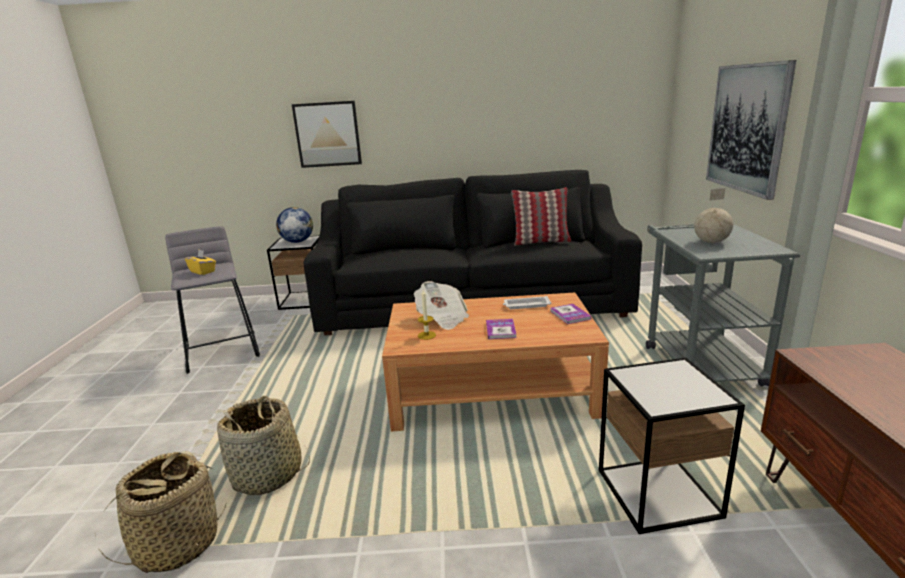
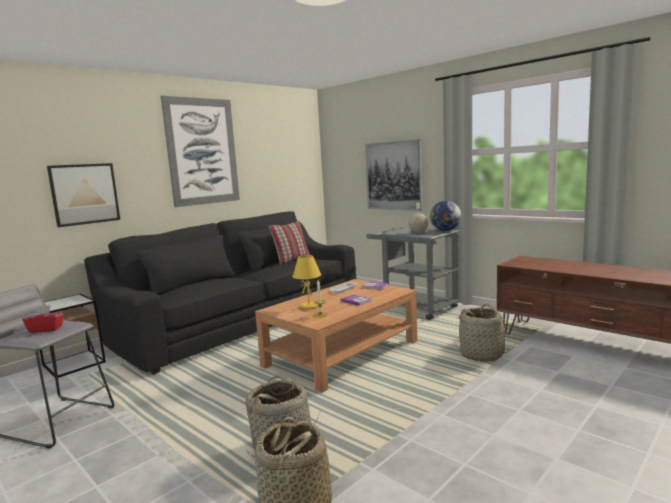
camera: 45 degrees left, 10 degrees down
yellow tissue box [185,249,216,275] -> red tissue box [22,305,64,333]
globe [276,207,313,243] -> globe moved to [430,201,461,231]
newspaper [414,281,469,330] -> yellow table lamp [292,255,321,310]
side table [599,358,745,534] -> basket [454,304,515,362]
none -> picture [161,96,240,207]

